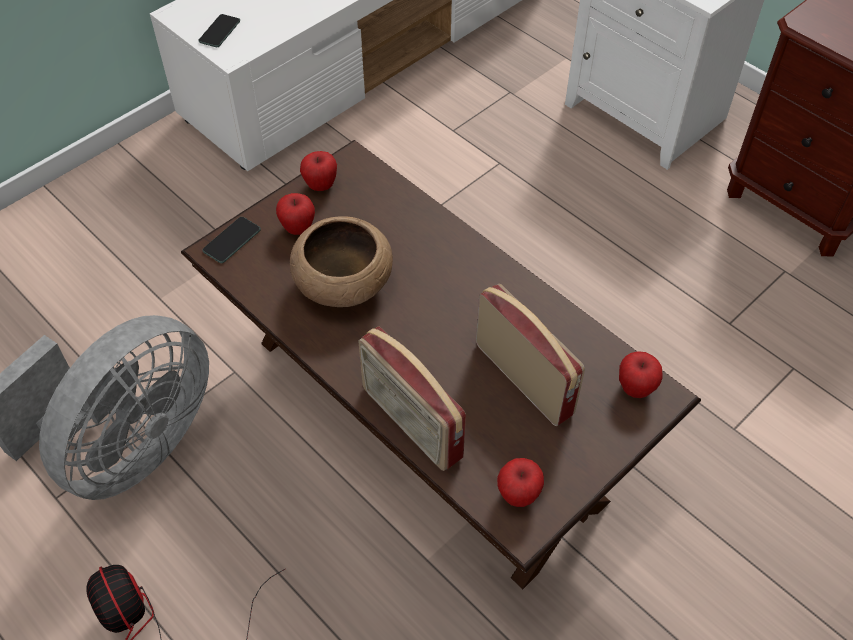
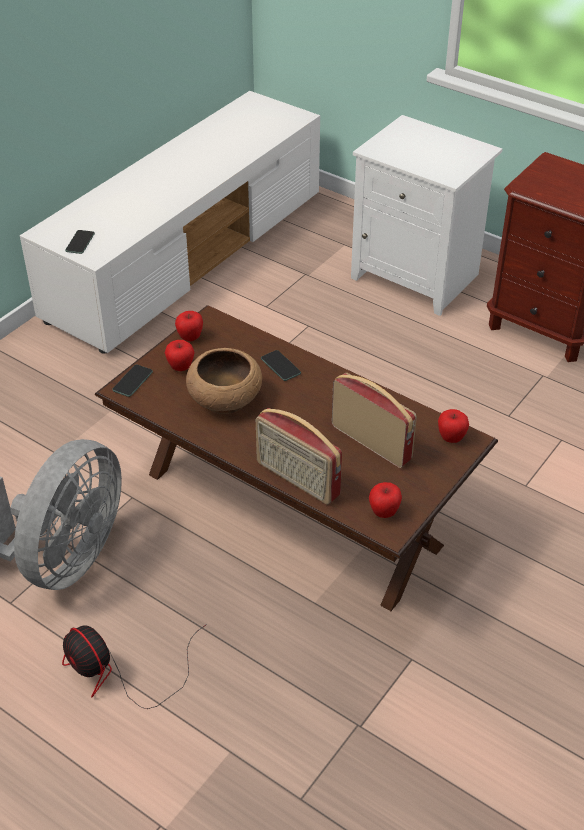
camera: 10 degrees left, 10 degrees down
none -> phone [261,350,301,381]

